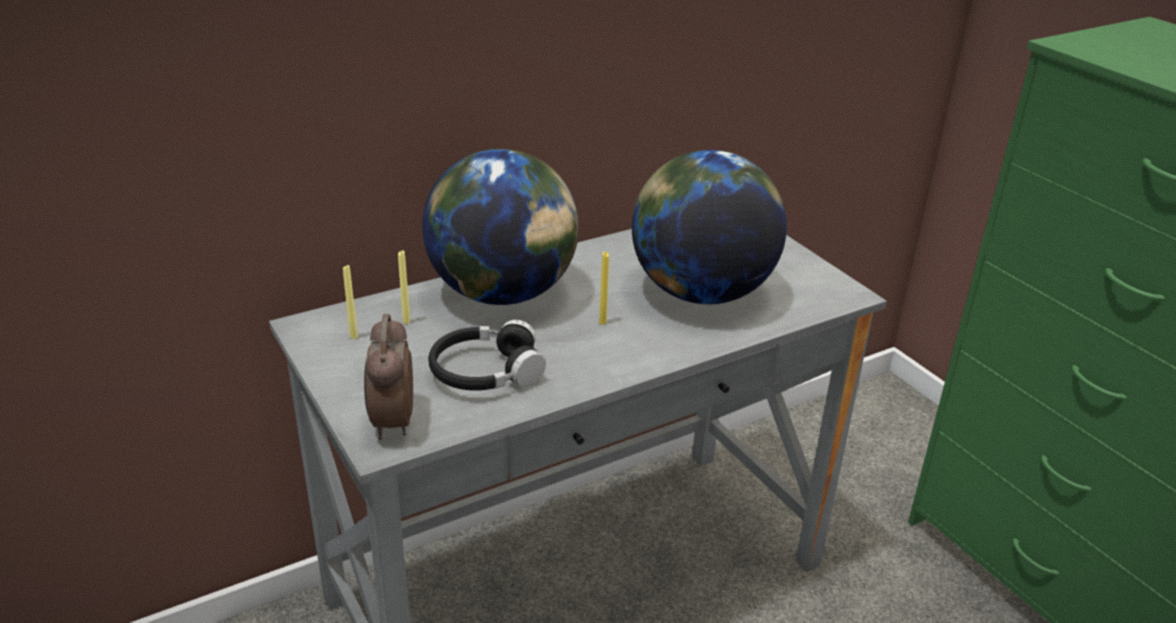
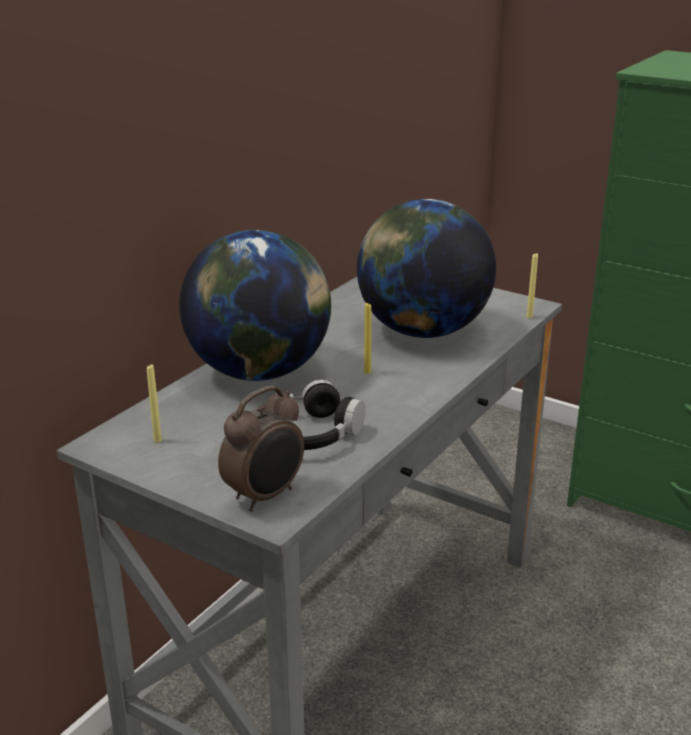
camera: 25 degrees left, 5 degrees down
alarm clock [364,314,413,440] -> alarm clock turned 105 degrees counterclockwise [218,385,304,512]
yellow candle [398,250,410,324] -> yellow candle moved to [527,253,538,318]

